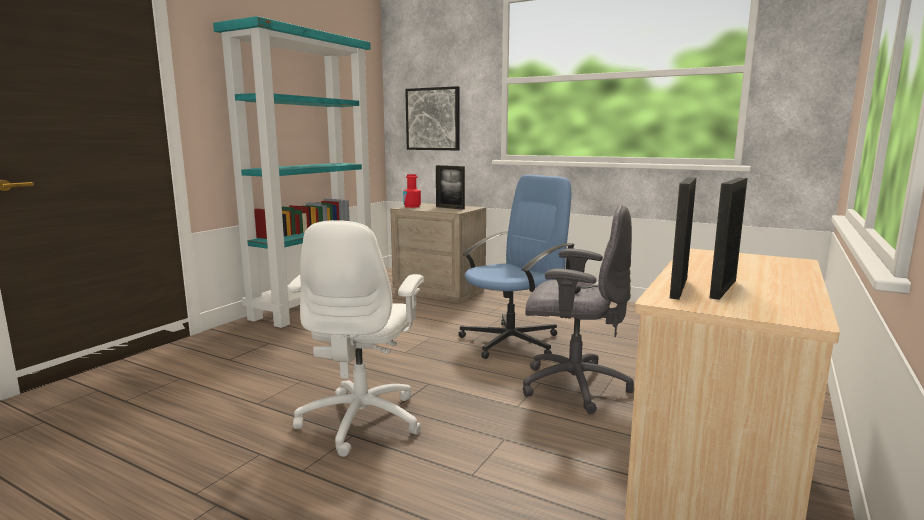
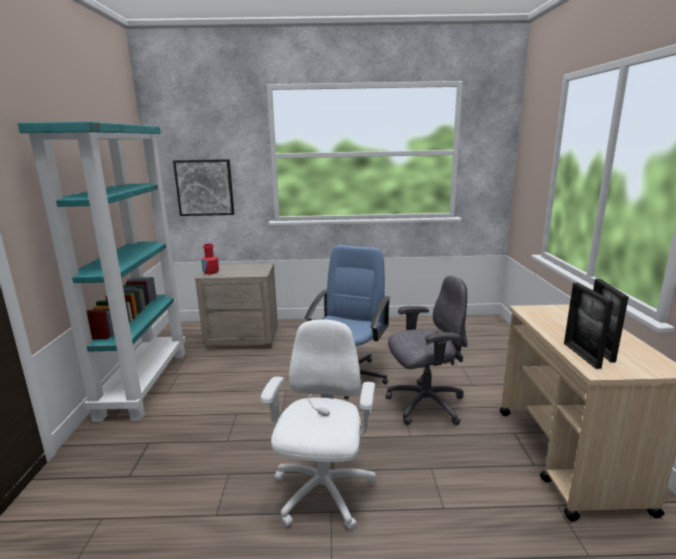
camera: 30 degrees left, 5 degrees up
white office chair [288,220,424,457] -> white office chair turned 150 degrees counterclockwise [261,319,376,530]
picture frame [436,165,465,210] -> none

